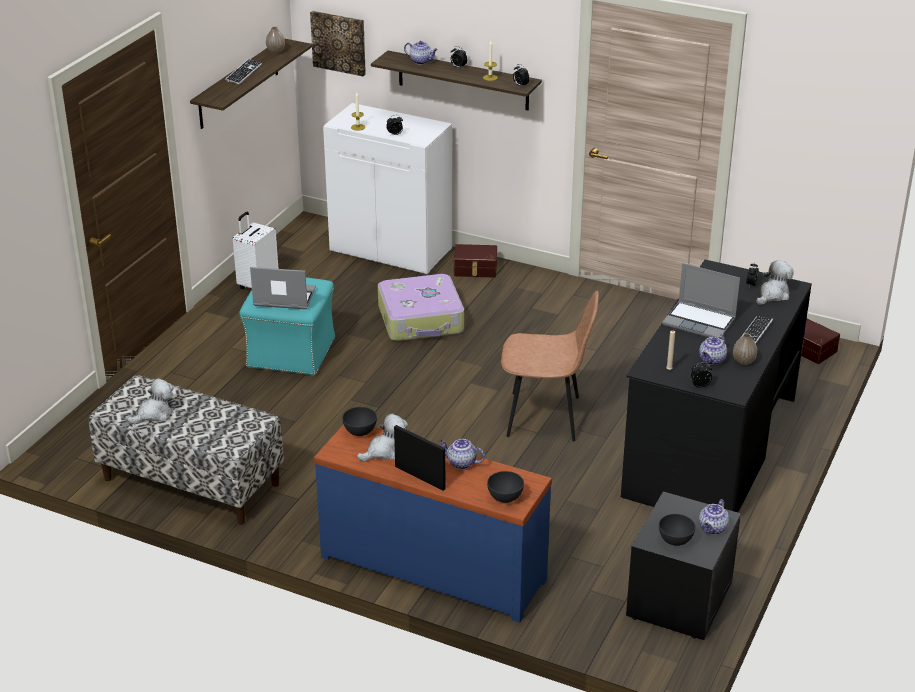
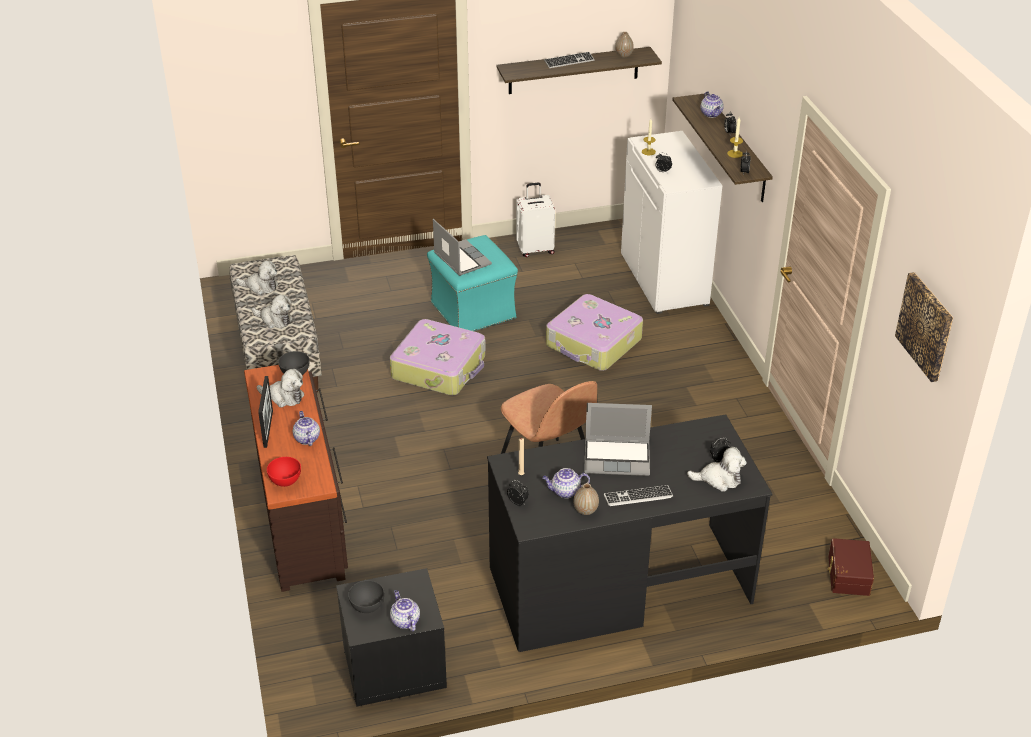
camera: 50 degrees right, 5 degrees up
picture [310,11,366,76] -> picture moved to [895,272,953,382]
blue dresser [314,424,552,623] -> brown dresser [244,365,348,592]
brown storage box [454,244,497,278] -> none
grey bowl [487,471,524,503] -> red bowl [267,457,301,487]
laptop [662,263,740,338] -> laptop turned 75 degrees counterclockwise [584,403,652,476]
teapot [699,499,729,535] -> teapot turned 75 degrees clockwise [390,590,420,631]
none -> plush toy [252,295,293,328]
none -> suitcase [390,319,486,396]

